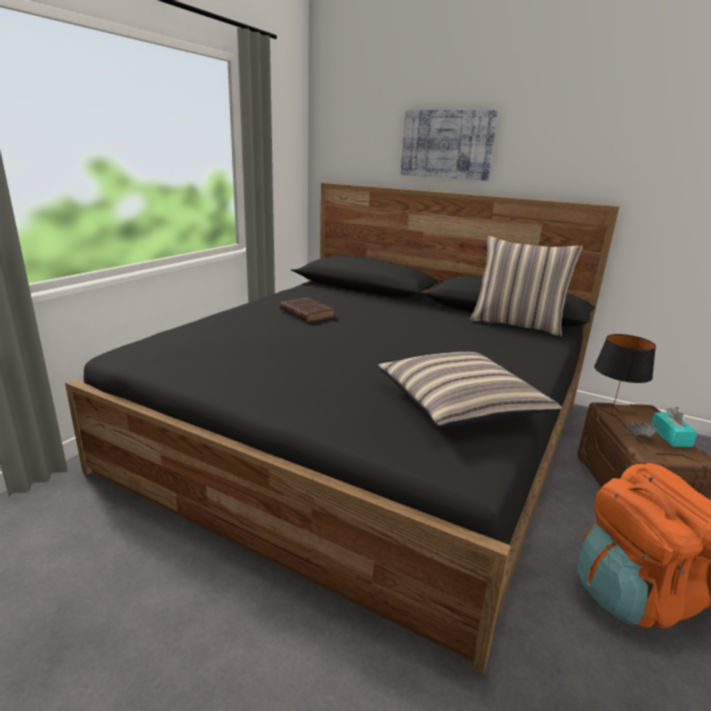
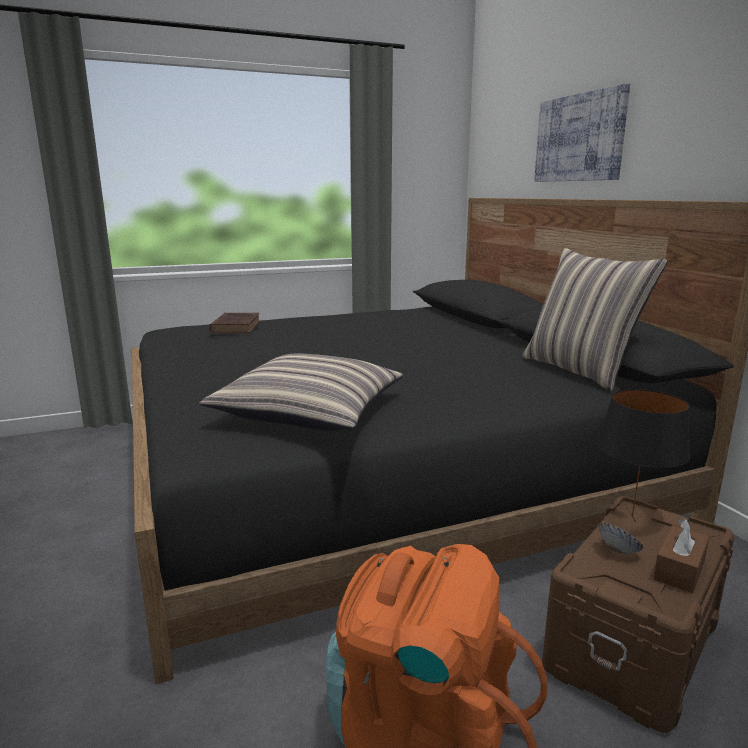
camera: 40 degrees right, 5 degrees down
brown book [280,297,335,322] -> brown book moved to [209,313,260,334]
turquoise tissue box [651,407,698,447] -> brown tissue box [653,518,709,593]

